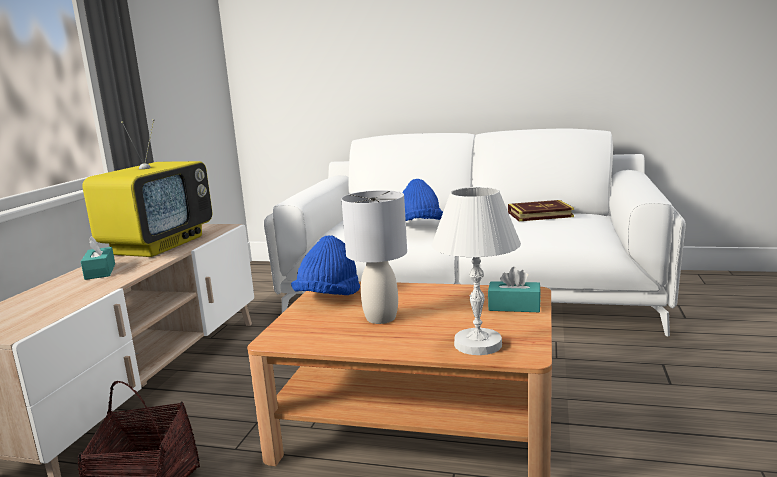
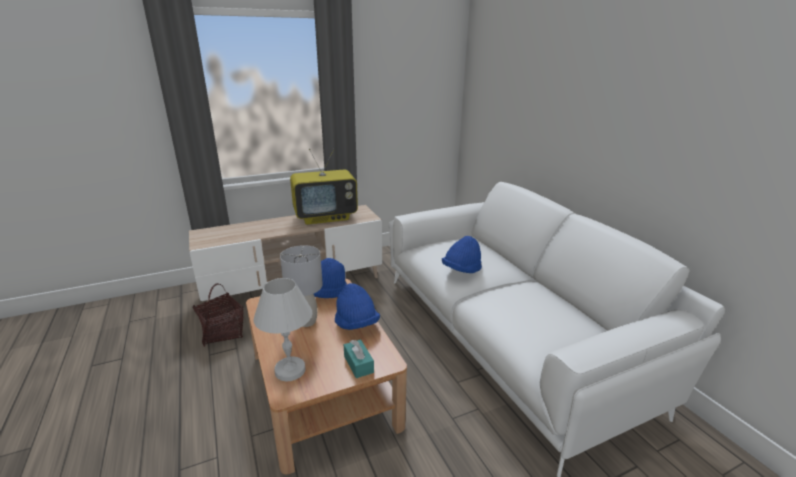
camera: 50 degrees right, 10 degrees up
turquoise tissue box [81,236,115,280] -> none
book [508,200,574,221] -> none
none -> blue hat [335,283,380,330]

